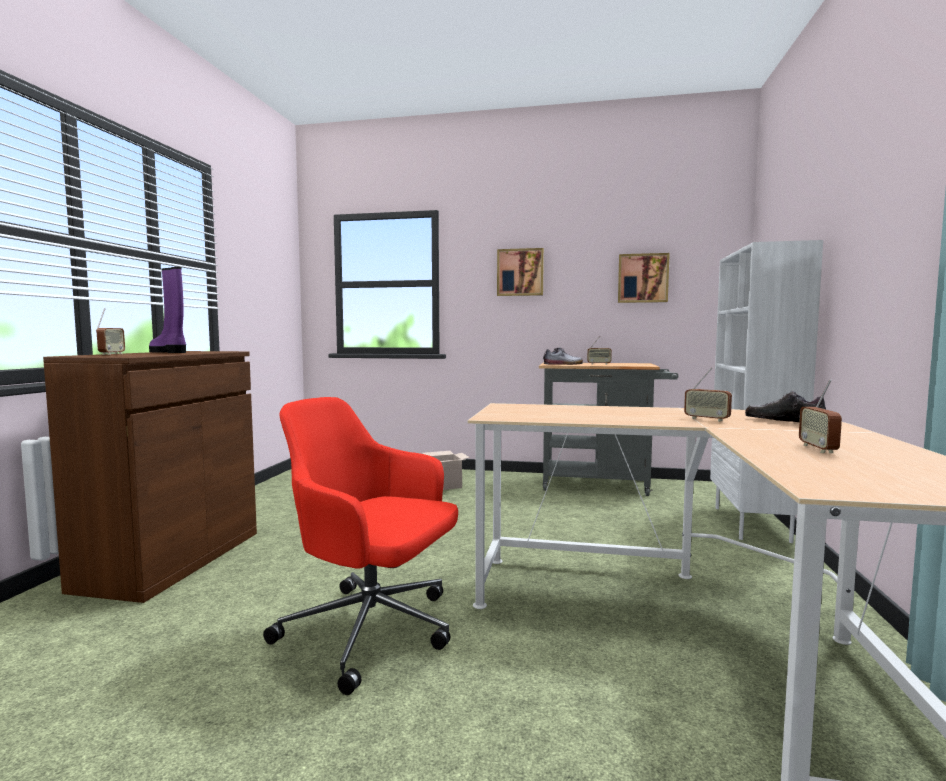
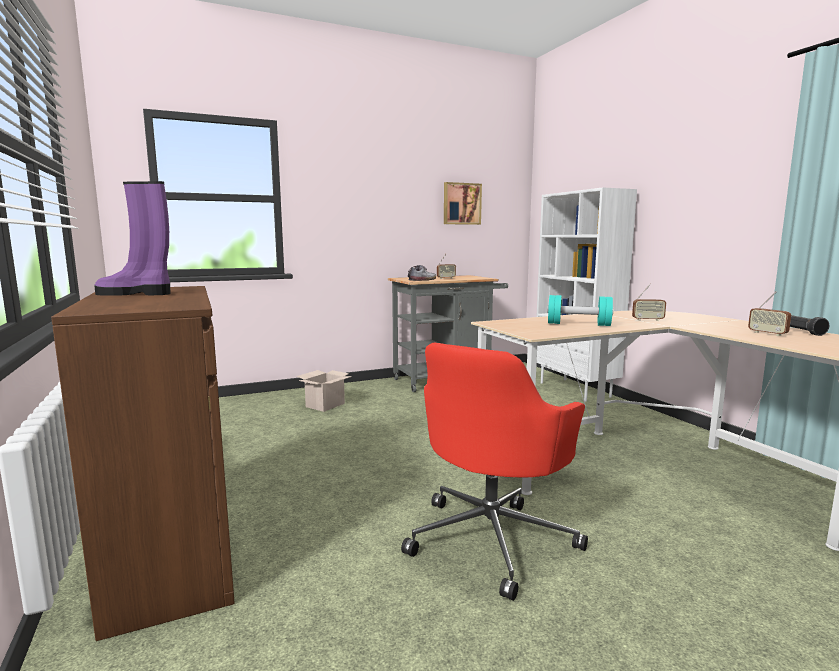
camera: 35 degrees left, 5 degrees up
radio [96,308,125,355] -> none
red office chair [263,397,458,695] -> red office chair turned 45 degrees counterclockwise [401,343,588,601]
picture [497,248,544,296] -> none
shoe [745,391,826,422] -> none
none -> turquoise dumbbell [547,295,613,326]
none -> black flashlight [790,315,829,336]

